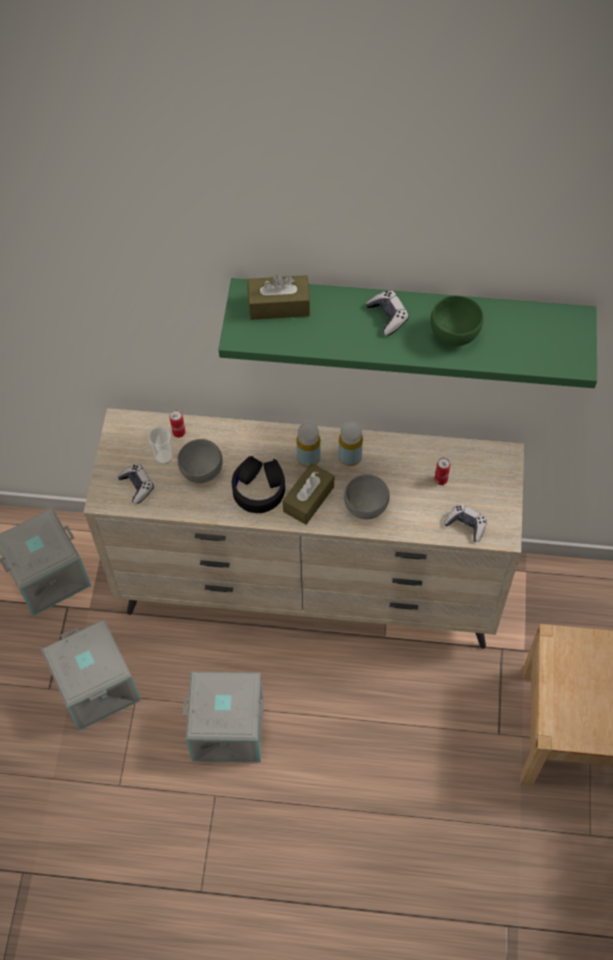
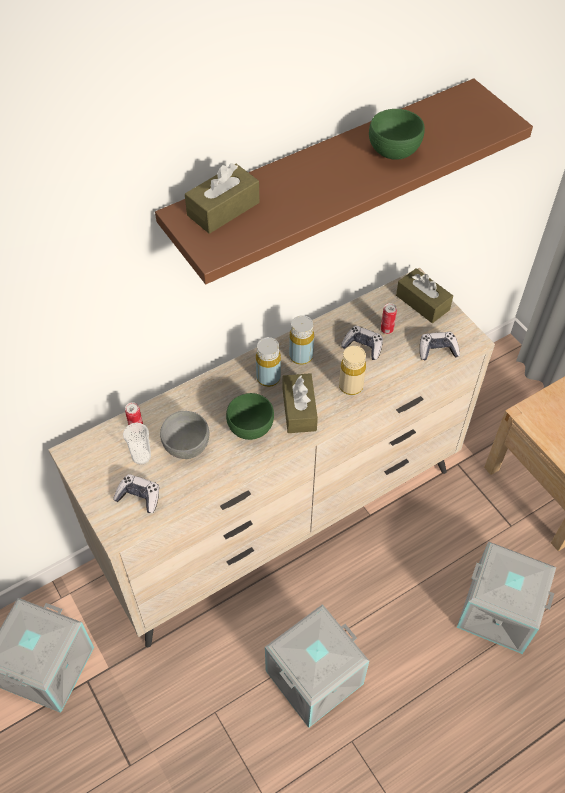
camera: 40 degrees left, 5 degrees down
grey storage box [41,620,141,731] -> grey storage box moved to [457,541,556,654]
green shelf [218,278,597,388] -> brown shelf [155,78,533,284]
black headphones [232,456,285,513] -> green bowl [226,393,274,440]
grey bowl [344,475,390,519] -> beige bottle [339,346,366,395]
game controller [366,291,409,336] -> game controller moved to [341,326,383,360]
none -> brown tissue box [396,268,453,323]

